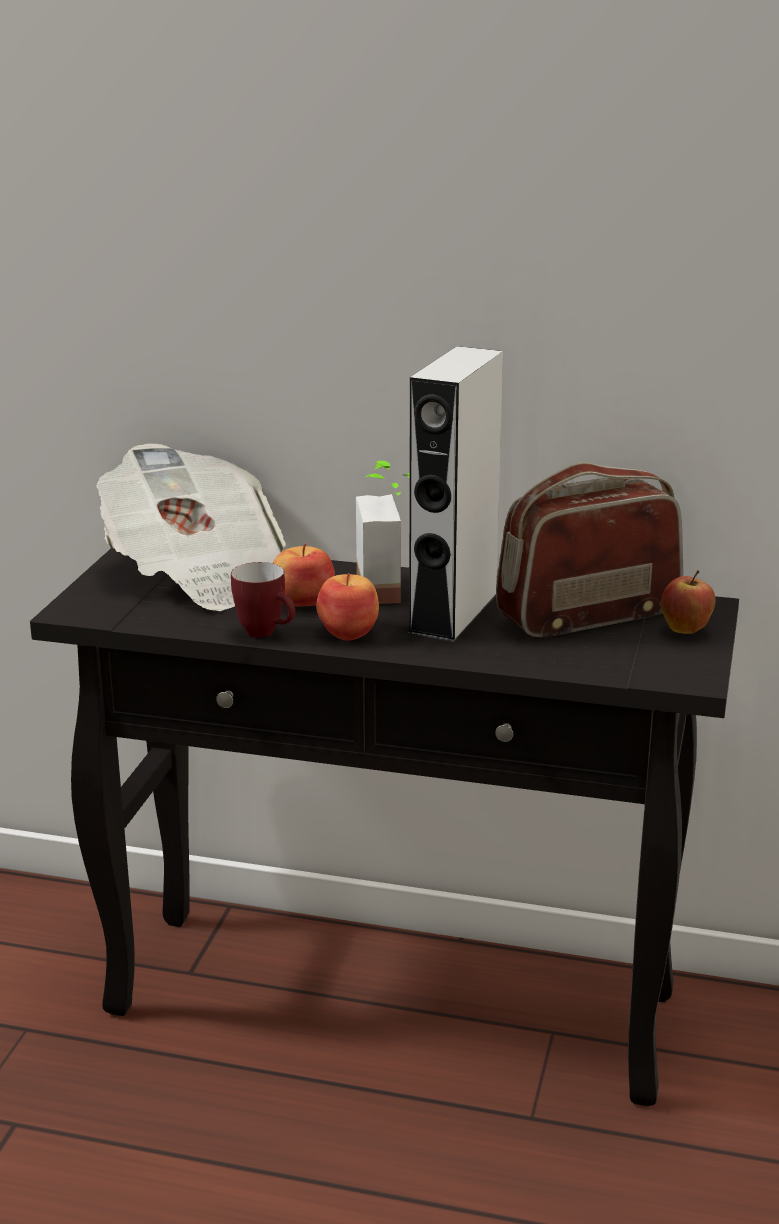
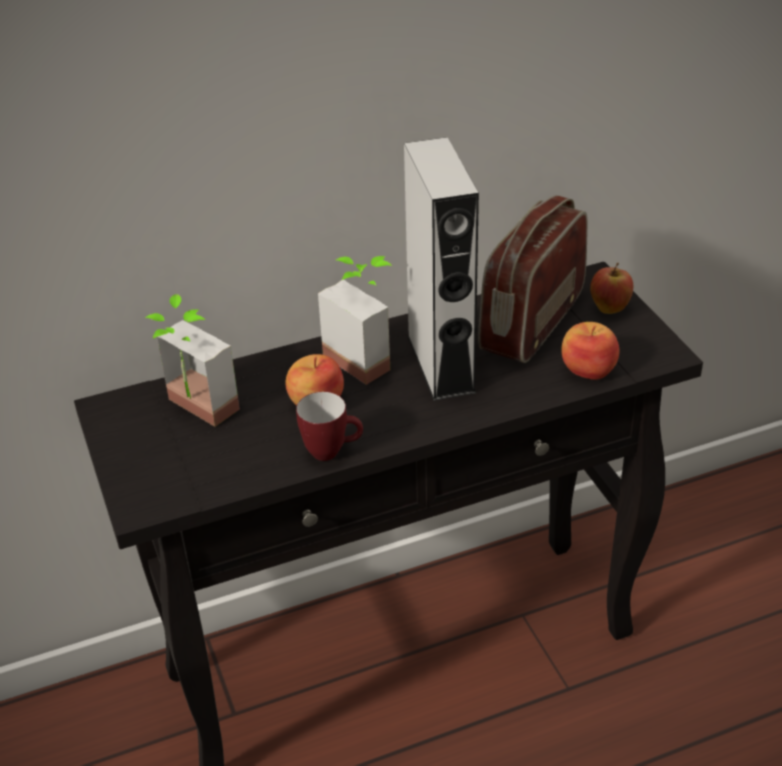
camera: 35 degrees left, 15 degrees up
newspaper [96,443,286,611] -> potted plant [145,294,240,427]
apple [316,573,379,641] -> apple moved to [561,322,619,380]

